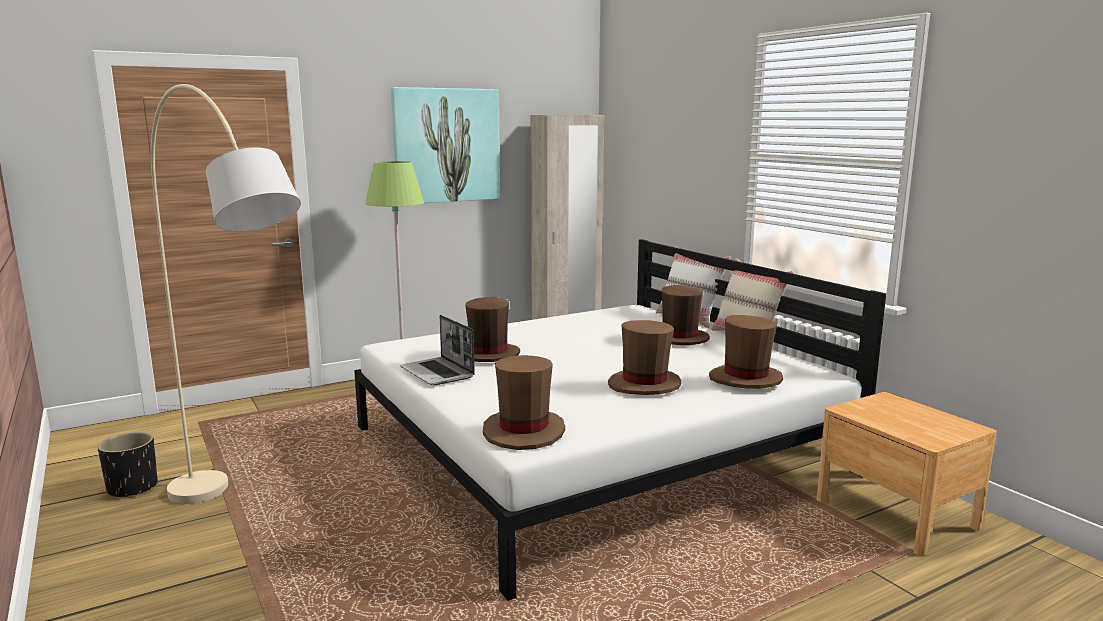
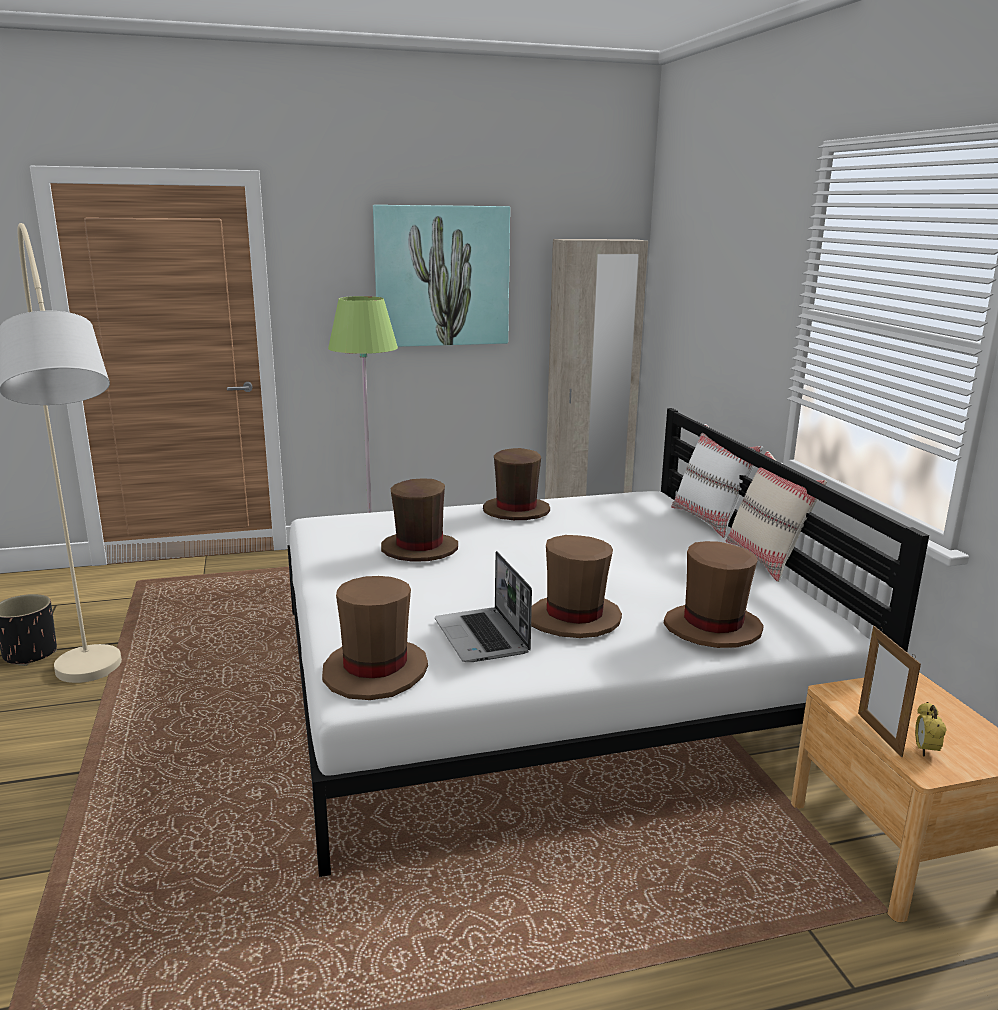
camera: 15 degrees right, 5 degrees up
laptop [400,315,475,385] -> laptop moved to [435,551,532,662]
brown hat [662,285,710,345] -> brown hat moved to [483,448,550,520]
none -> picture frame [858,626,921,757]
none -> alarm clock [915,702,947,756]

